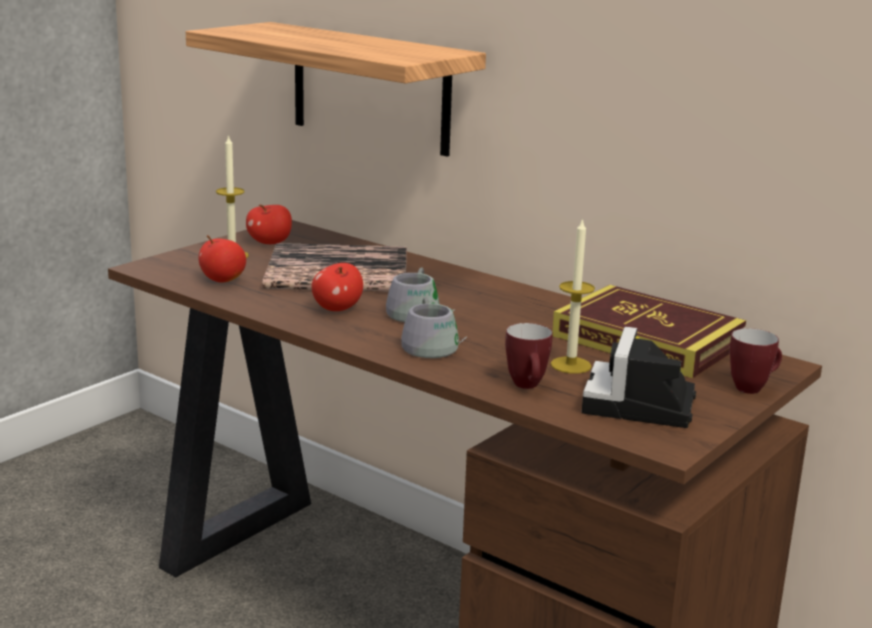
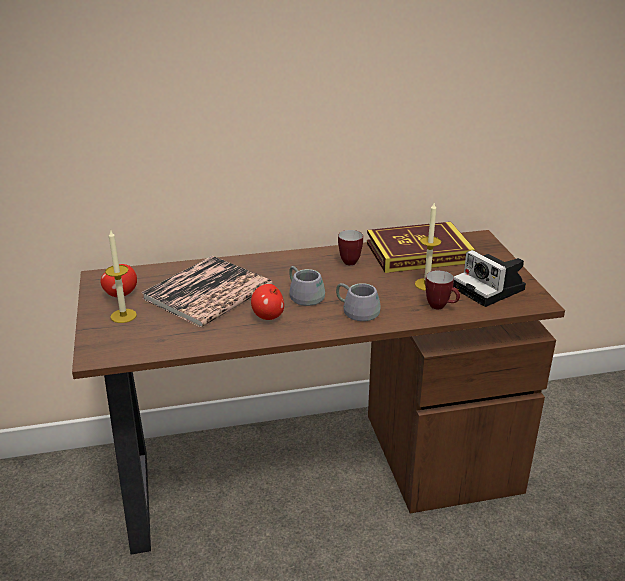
camera: 50 degrees left, 10 degrees up
shelf [186,22,486,157] -> none
apple [198,235,246,283] -> none
mug [730,328,782,394] -> mug moved to [338,230,363,266]

